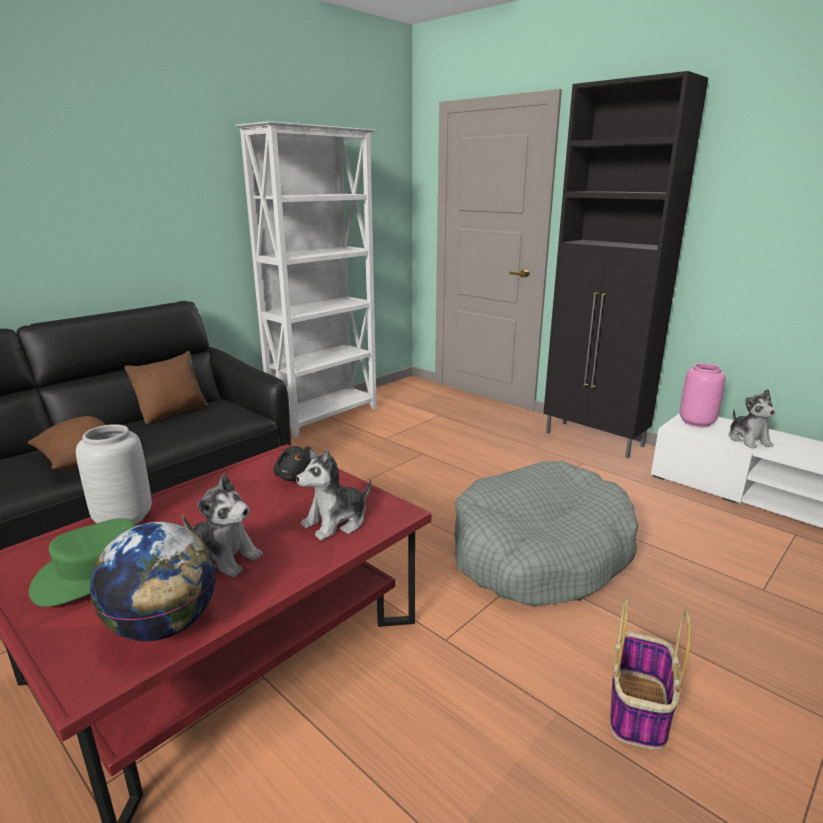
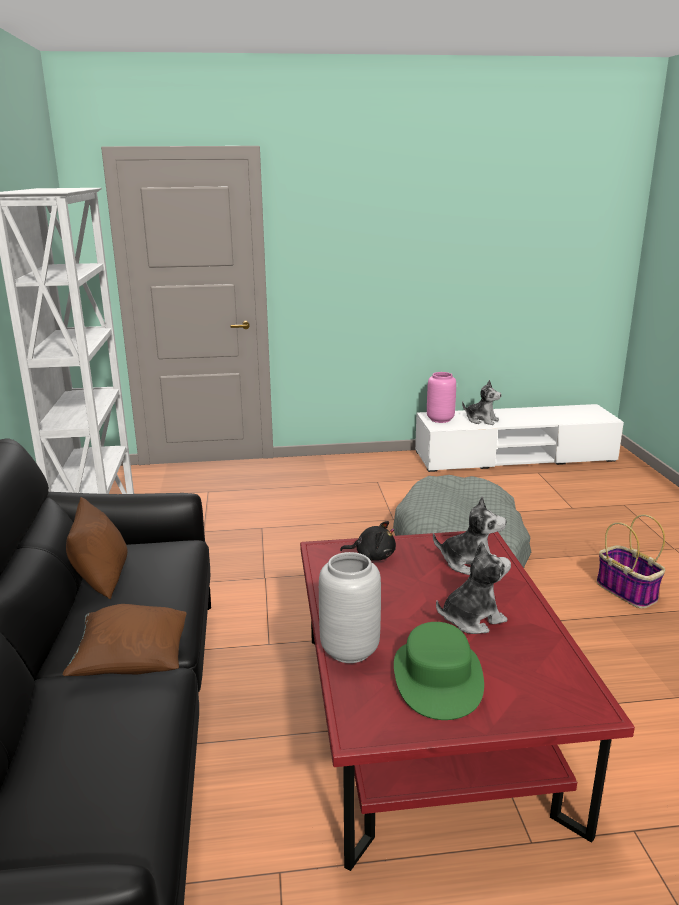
camera: 50 degrees left, 0 degrees up
globe [90,522,216,641] -> none
plush toy [296,449,371,540] -> plush toy turned 75 degrees counterclockwise [433,496,506,575]
black cabinet [543,71,708,458] -> none

